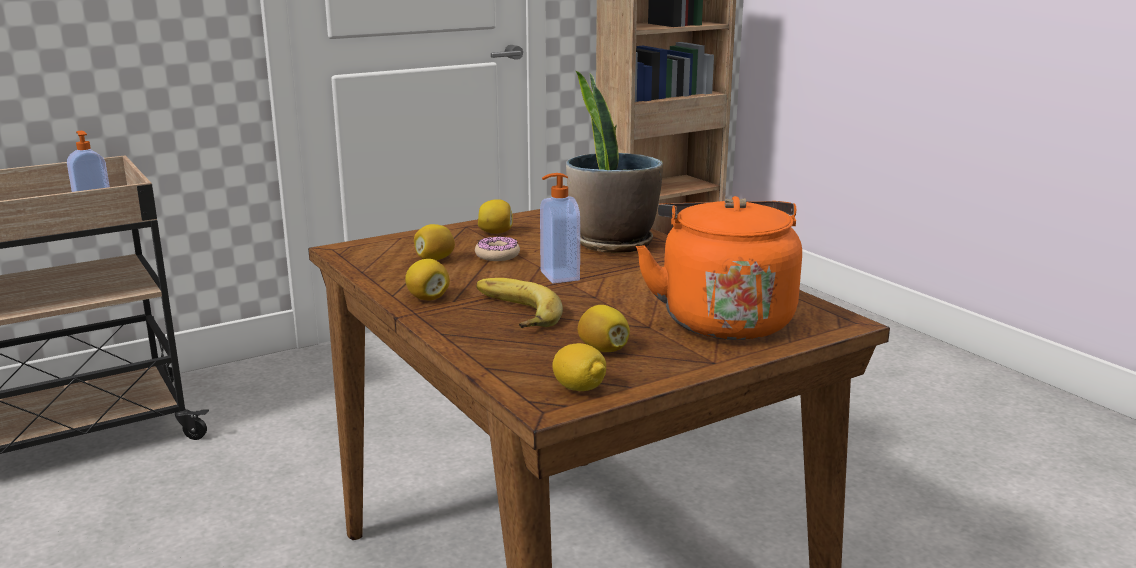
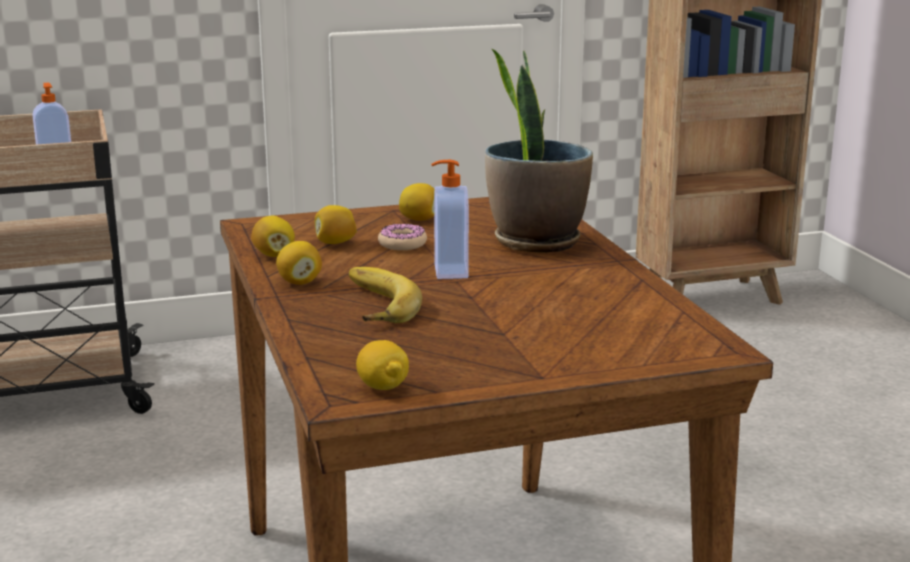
camera: 15 degrees right, 0 degrees up
lemon [578,305,630,352] -> lemon moved to [251,216,295,257]
orange kettle [636,196,802,340] -> none

